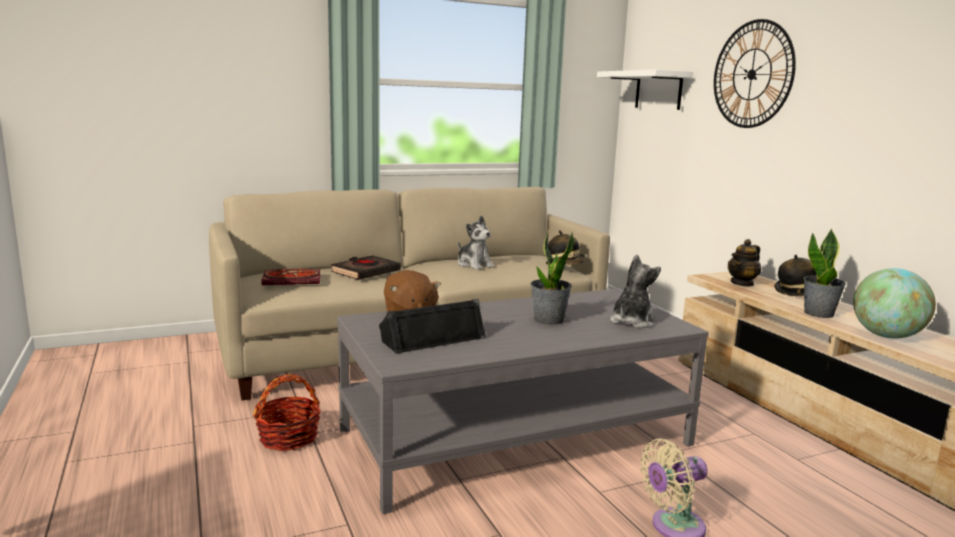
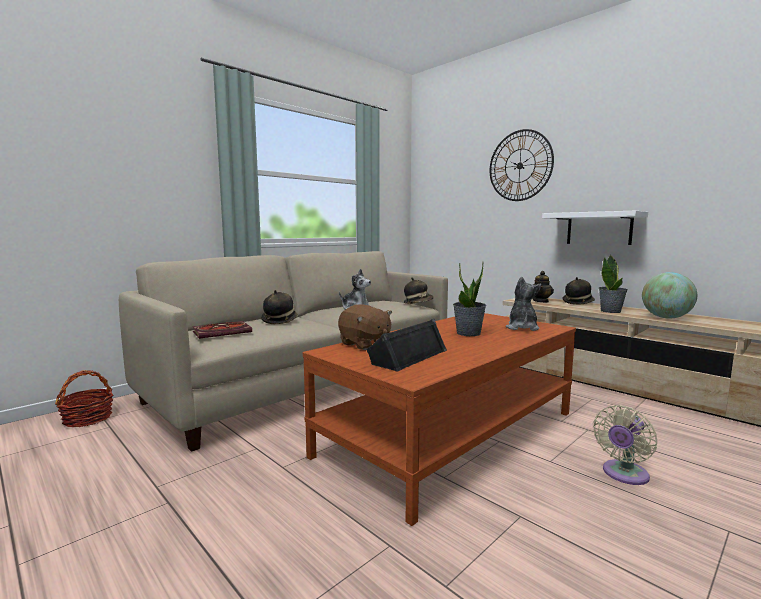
camera: 20 degrees left, 5 degrees down
basket [253,374,321,451] -> basket moved to [55,370,113,428]
black book [331,255,401,280] -> hat [261,290,298,324]
grey coffee table [337,289,709,514] -> brown coffee table [303,313,576,526]
white shelf [597,69,693,110] -> white shelf moved to [542,211,648,245]

